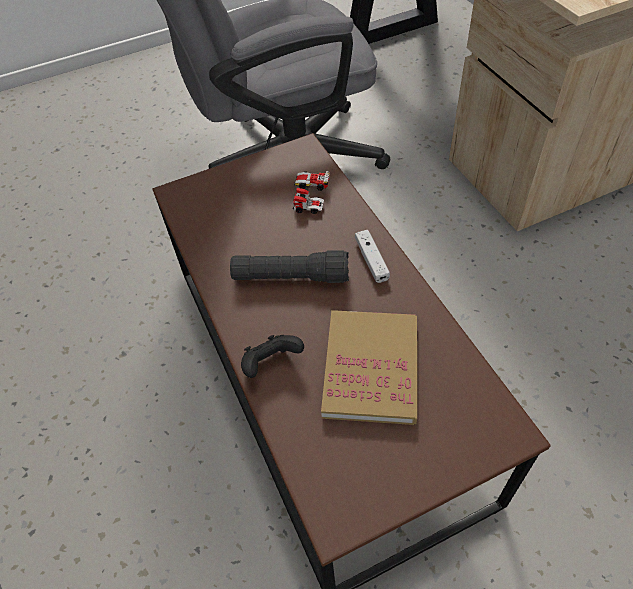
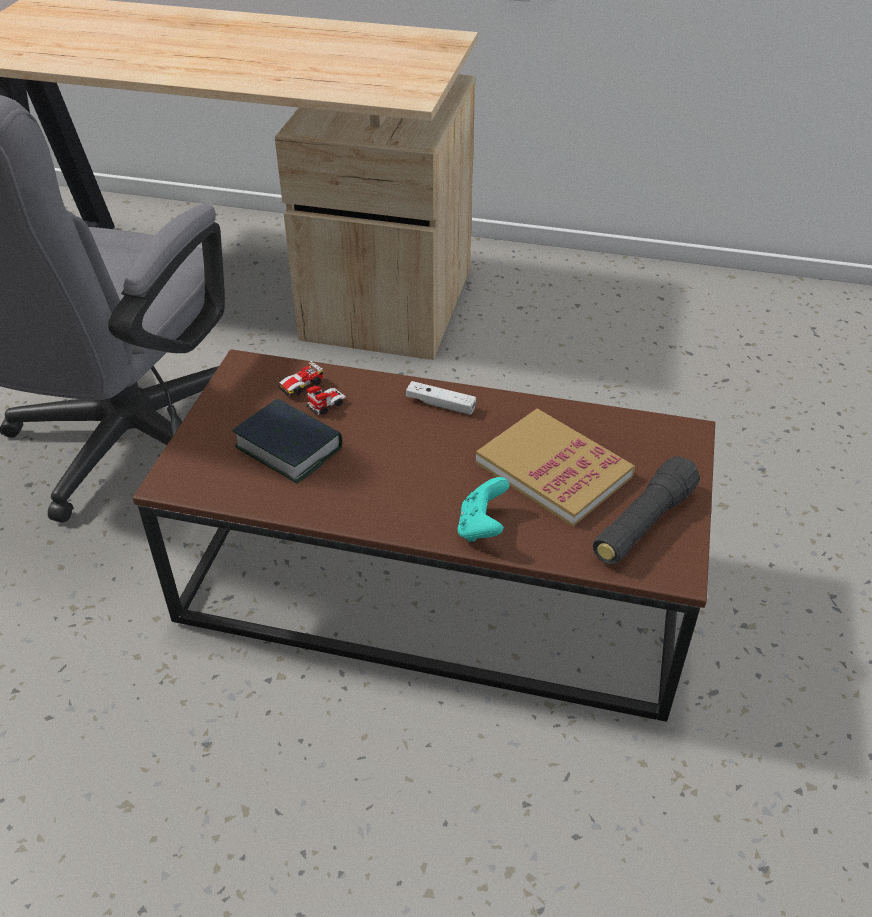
camera: 55 degrees left, 10 degrees down
black flashlight [230,250,349,283] -> black flashlight moved to [593,456,700,565]
black game controller [241,335,304,378] -> turquoise game controller [457,477,509,542]
none -> book [232,398,342,484]

